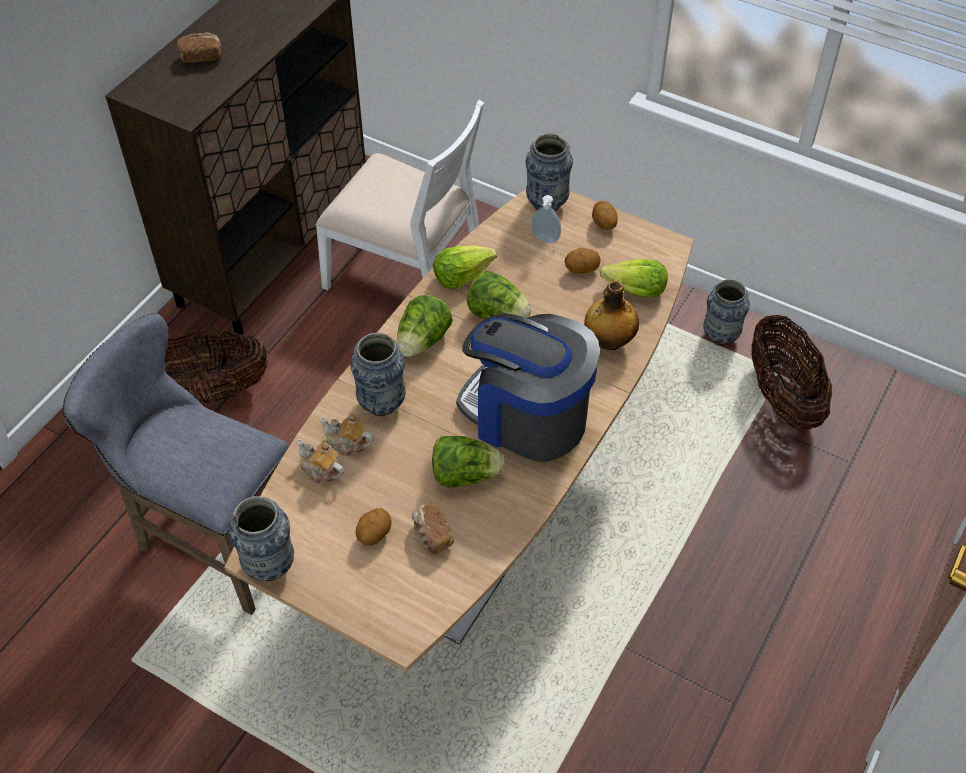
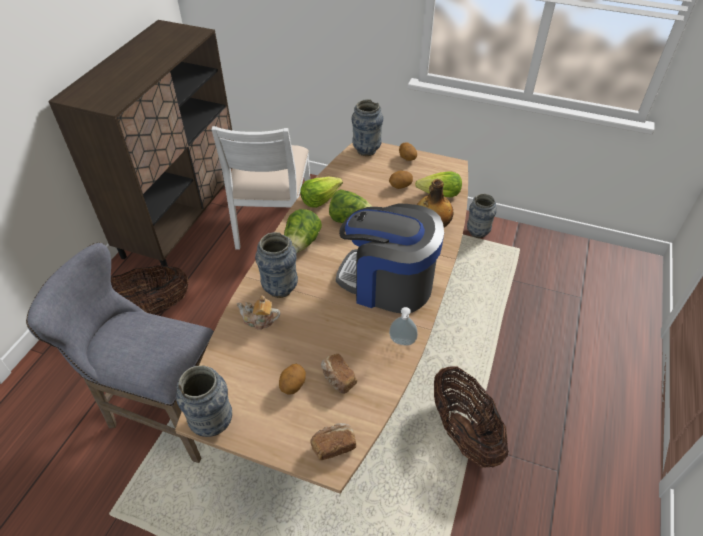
camera: 10 degrees left, 5 degrees down
bread [177,33,221,63] -> bread moved to [310,423,356,460]
teapot [296,439,344,483] -> none
white chair [316,100,484,291] -> white chair turned 75 degrees clockwise [212,126,310,250]
lettuce [432,436,505,488] -> none
soap dispenser [531,195,561,244] -> soap dispenser moved to [389,307,418,346]
basket [751,315,832,430] -> basket moved to [434,366,509,468]

